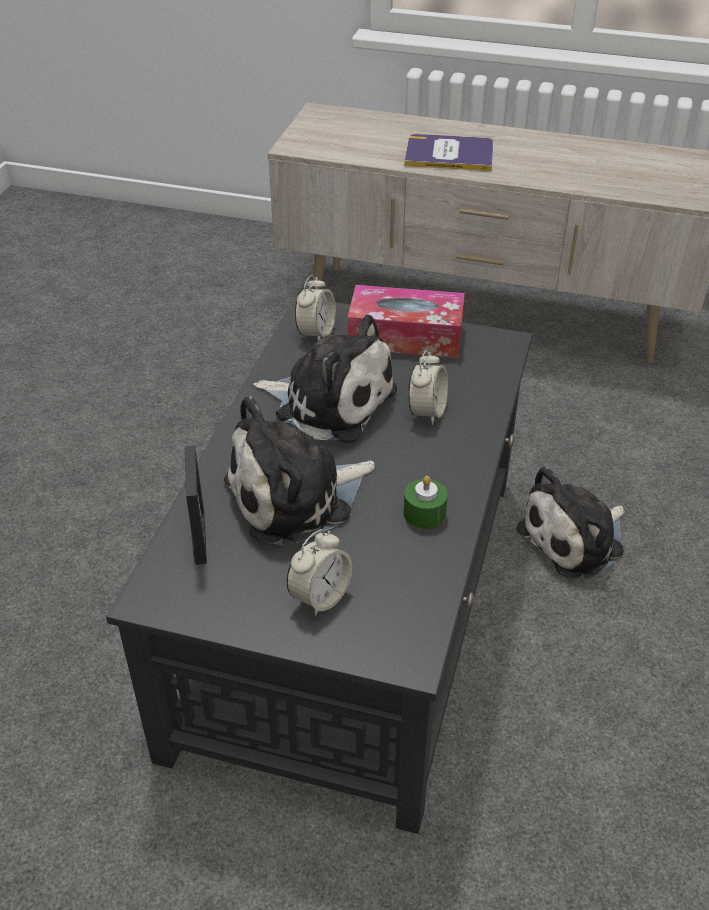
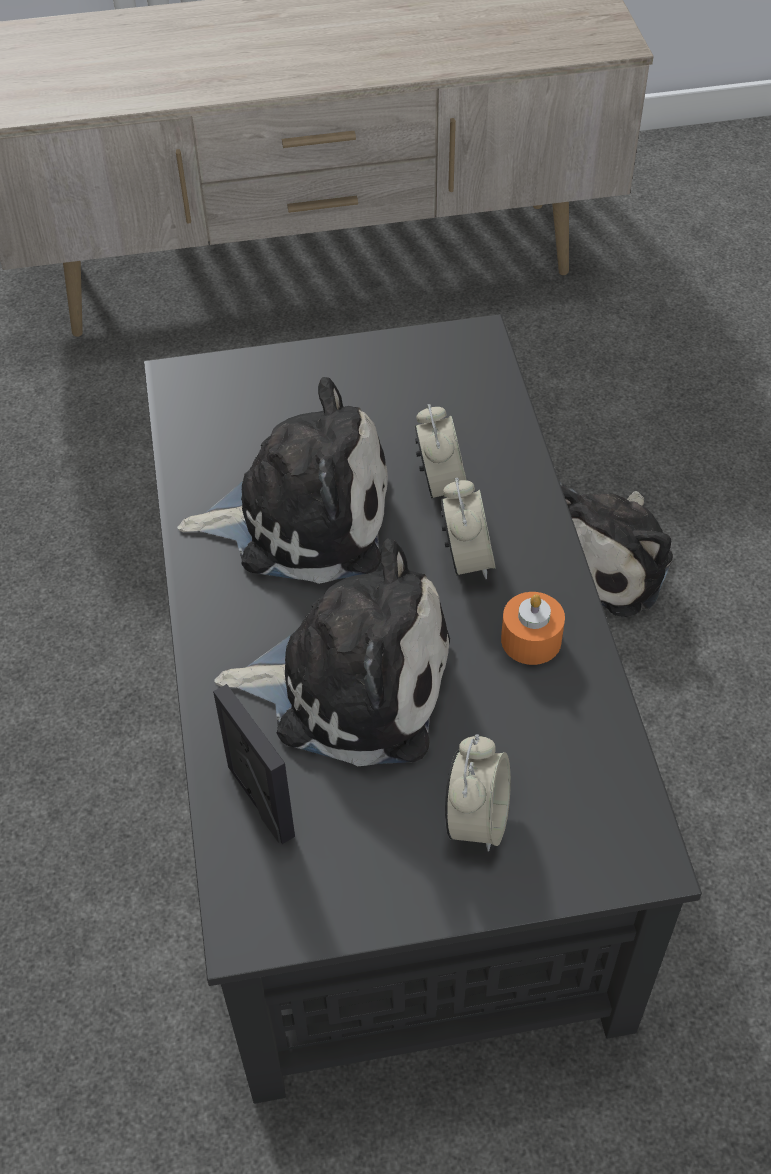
camera: 25 degrees left, 10 degrees up
plush toy [224,396,375,546] -> plush toy turned 120 degrees counterclockwise [214,538,450,766]
alarm clock [295,274,336,341] -> alarm clock moved to [441,478,496,579]
tissue box [347,285,465,358] -> none
book [404,134,493,171] -> none
green candle [404,476,448,529] -> orange candle [501,592,565,665]

